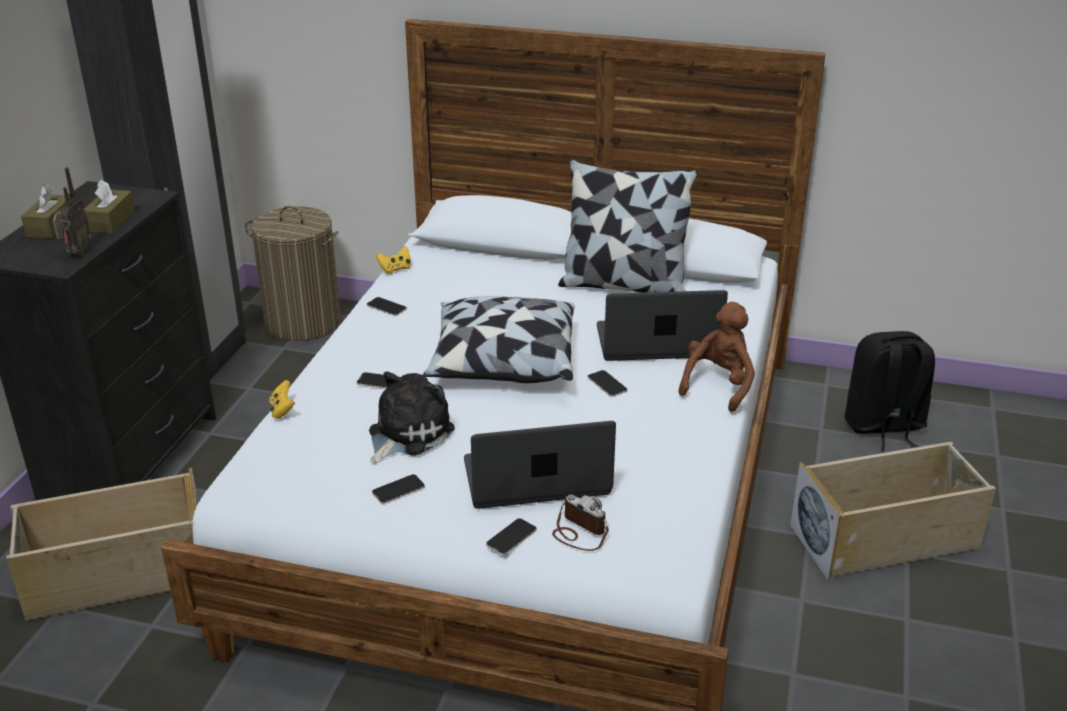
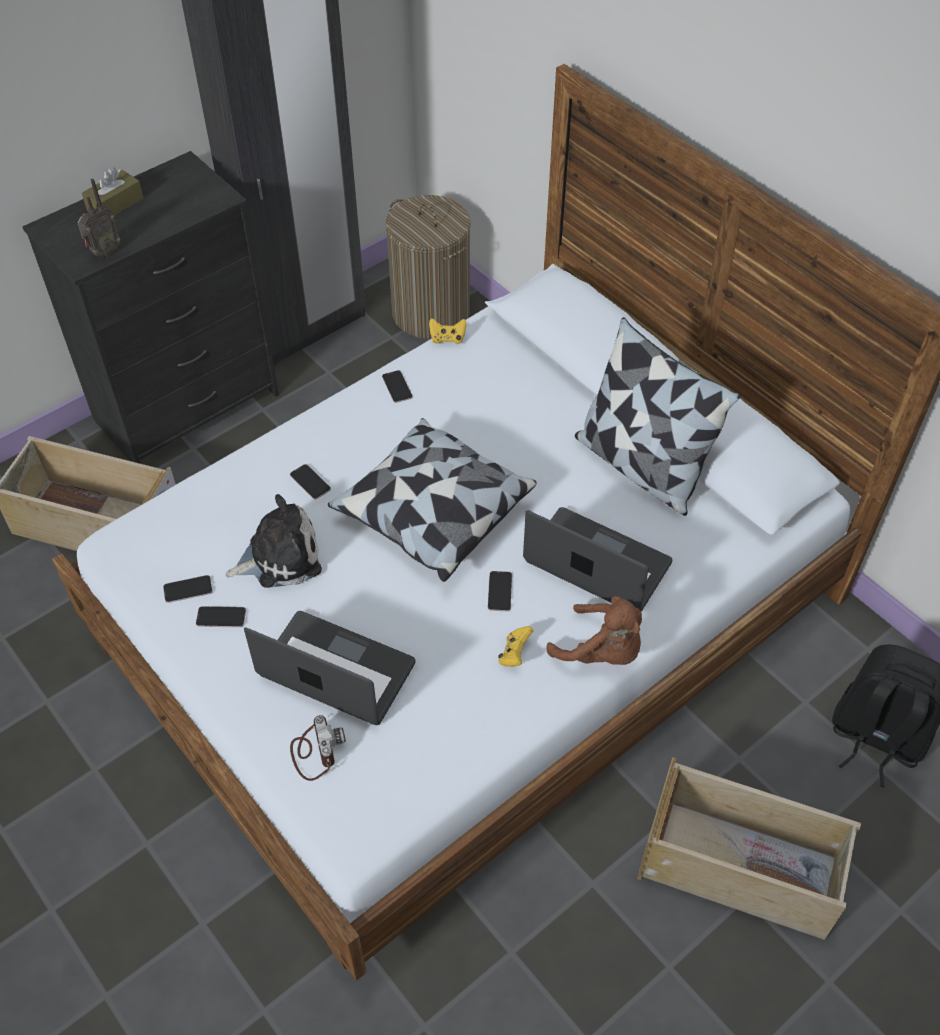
camera: 35 degrees right, 20 degrees up
brown tissue box [85,180,135,233] -> none
yellow game controller [269,380,295,419] -> yellow game controller moved to [498,626,533,667]
phone [486,518,537,555] -> phone moved to [163,575,213,603]
brown plush toy [678,302,755,412] -> brown plush toy turned 60 degrees clockwise [546,596,642,665]

